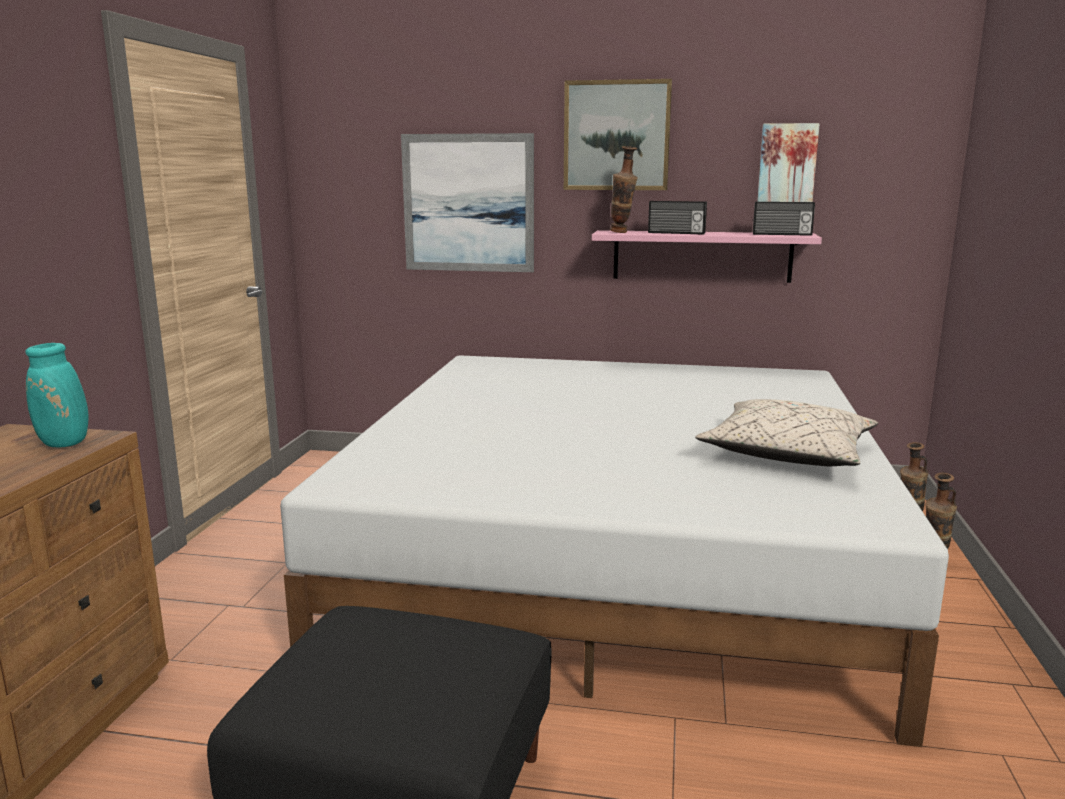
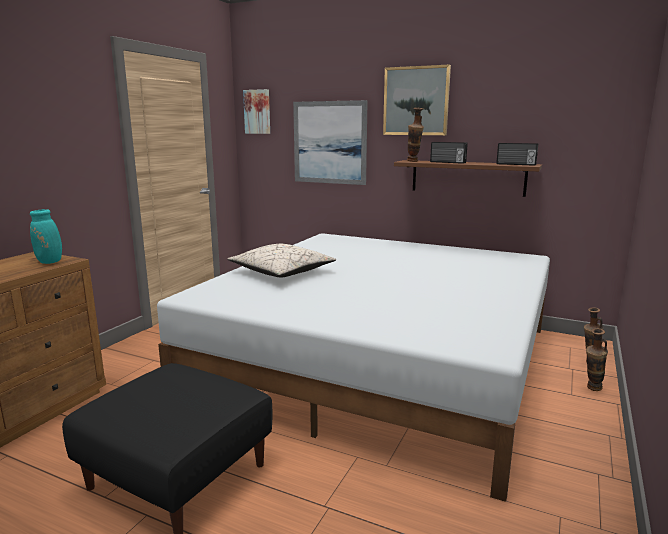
camera: 15 degrees right, 0 degrees up
pink shelf [592,230,822,283] -> brown shelf [394,160,542,197]
beige pillow [695,399,878,466] -> beige pillow moved to [227,244,336,277]
picture [757,123,820,202] -> picture moved to [243,89,270,134]

